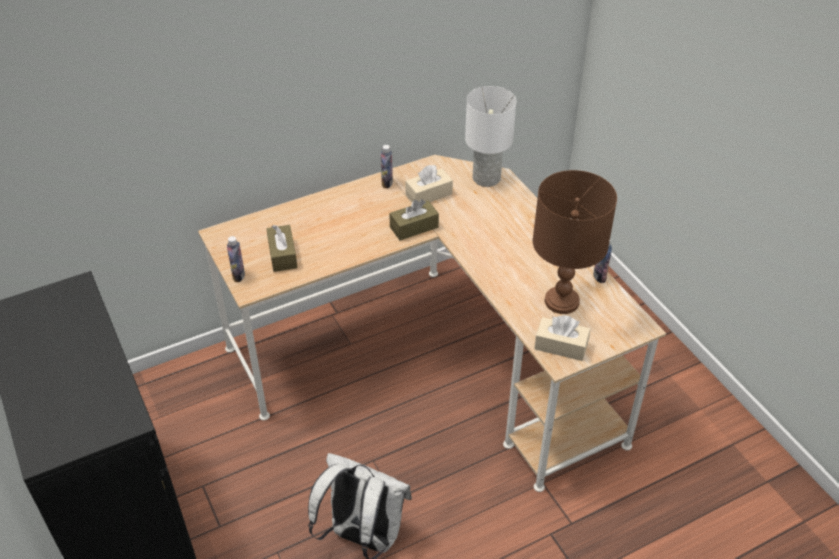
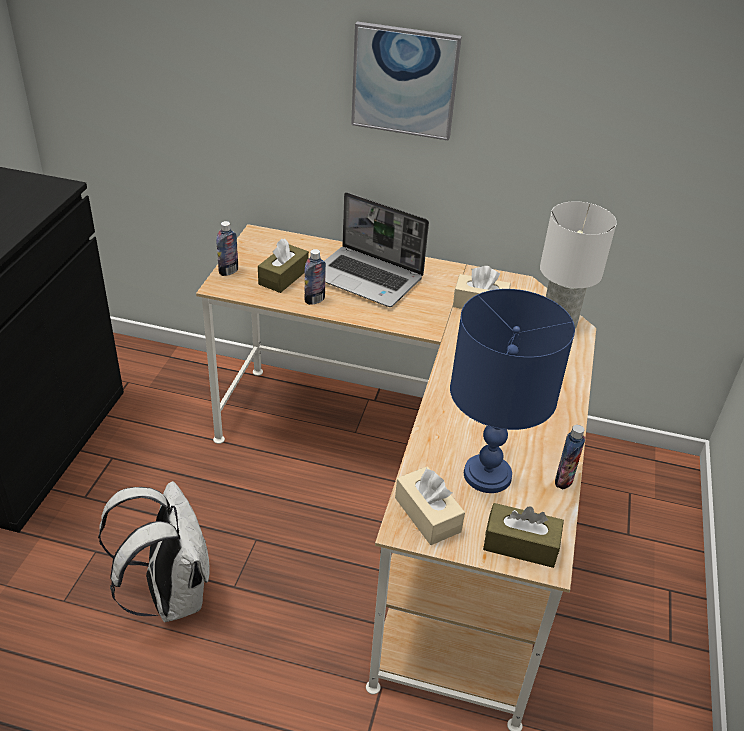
camera: 40 degrees right, 5 degrees down
bottle [381,145,393,188] -> bottle moved to [304,249,326,305]
brown tissue box [389,199,439,240] -> brown tissue box moved to [483,503,564,568]
brown table lamp [533,170,617,314] -> blue table lamp [450,289,575,493]
none -> laptop [324,192,429,307]
none -> picture [351,21,462,141]

